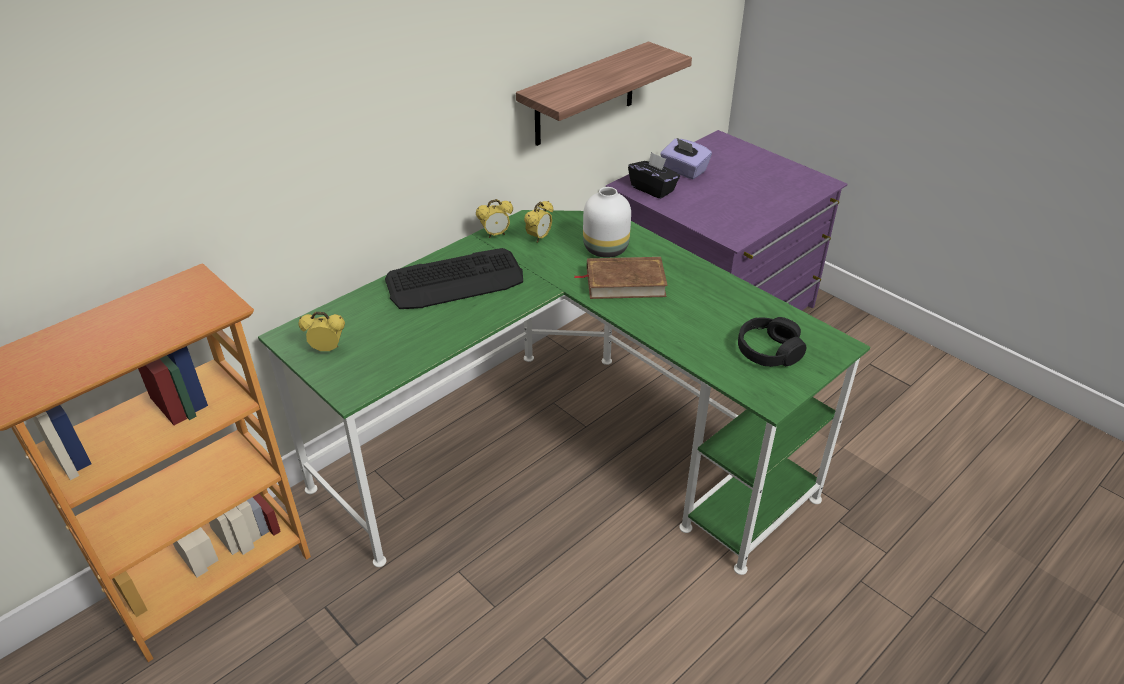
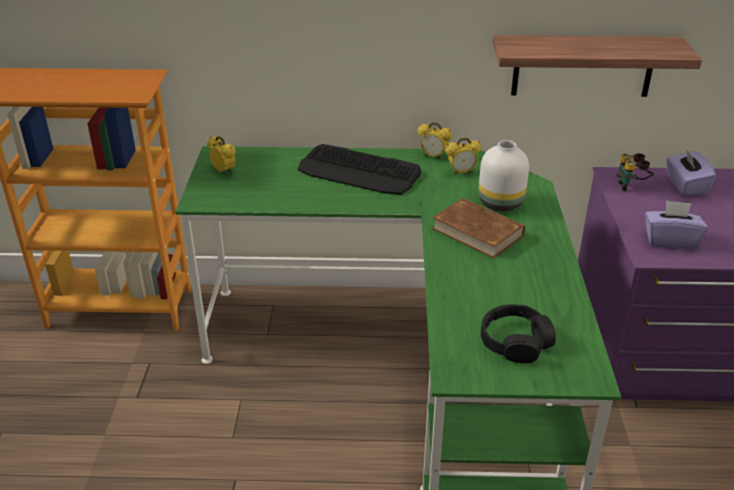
camera: 45 degrees right, 5 degrees down
black tissue box [628,152,680,199] -> binoculars [616,153,654,191]
none -> purple tissue box [645,200,708,249]

